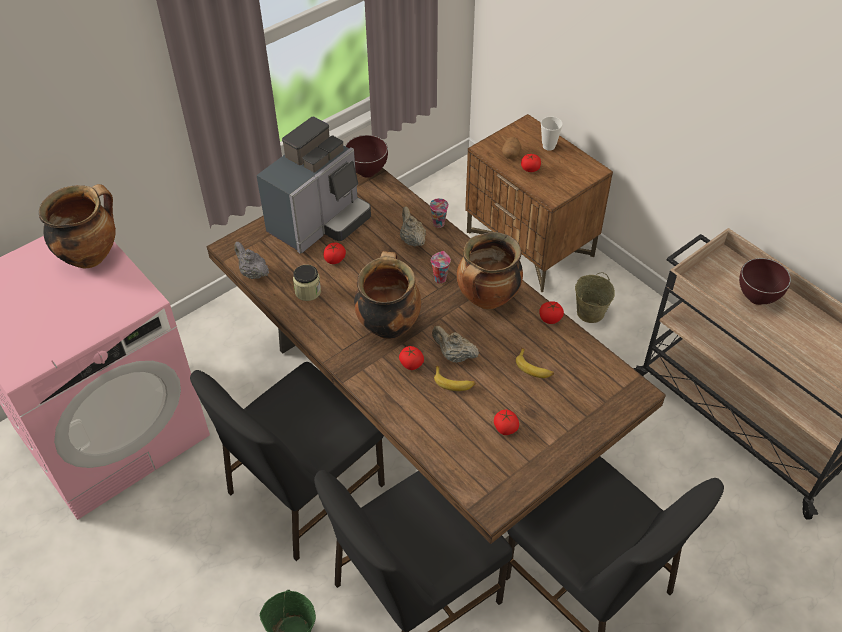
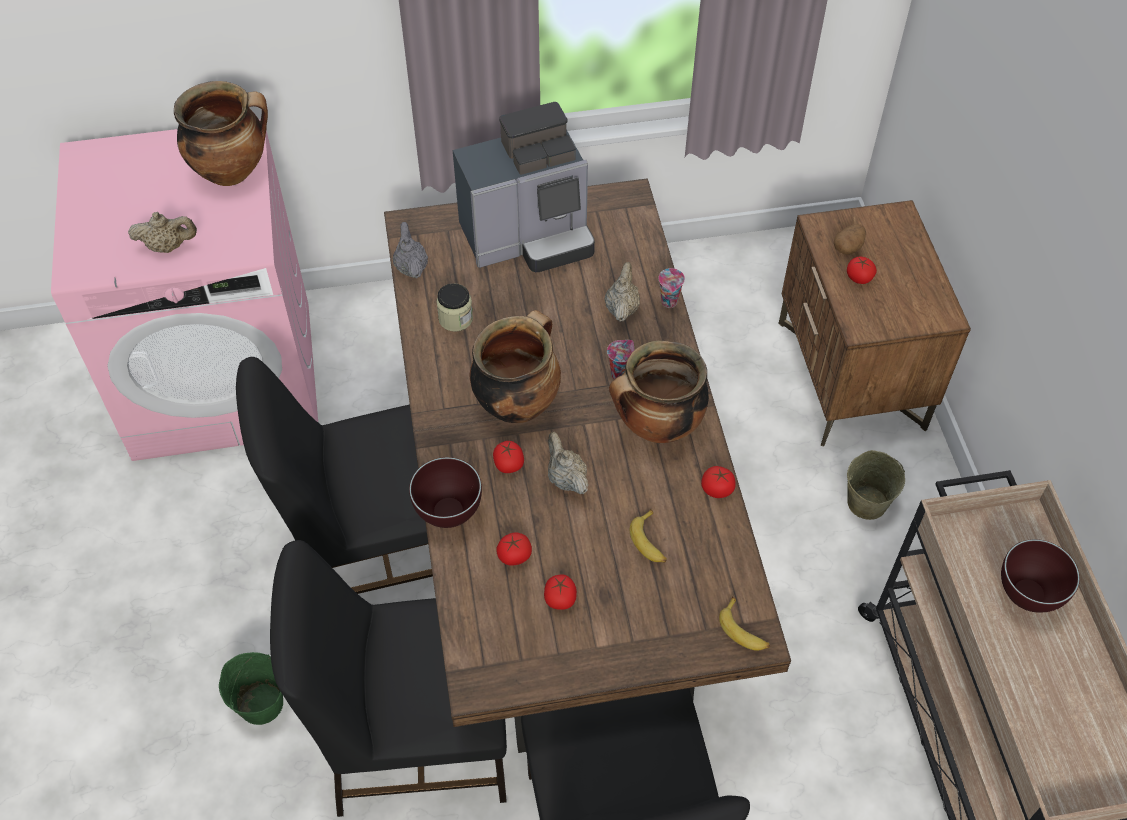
camera: 30 degrees right, 5 degrees up
tomato [323,243,346,264] -> tomato moved to [496,532,532,566]
brown bowl [345,135,388,178] -> brown bowl moved to [409,457,482,528]
banana [434,366,476,391] -> banana moved to [719,596,770,651]
cup [541,116,563,151] -> none
none -> beige teapot [128,212,197,253]

